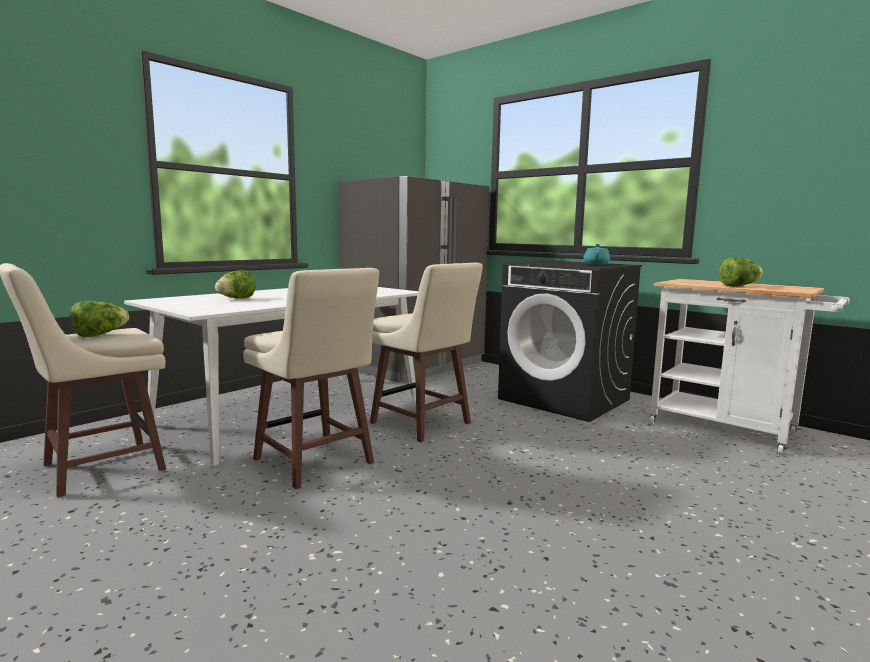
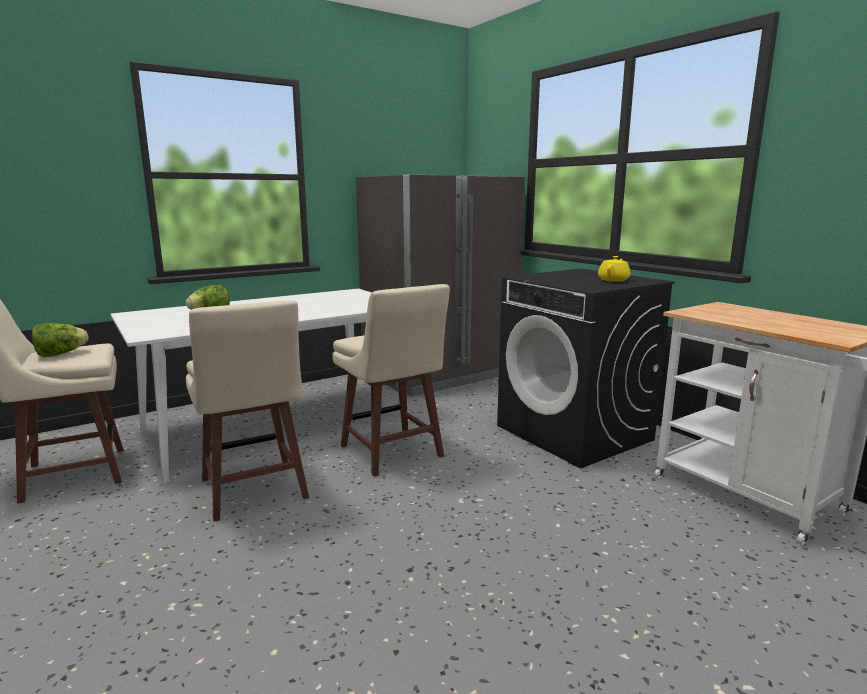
camera: 15 degrees right, 5 degrees up
turquoise teapot [583,244,610,265] -> yellow teapot [598,256,630,282]
lettuce [719,257,763,287] -> none

